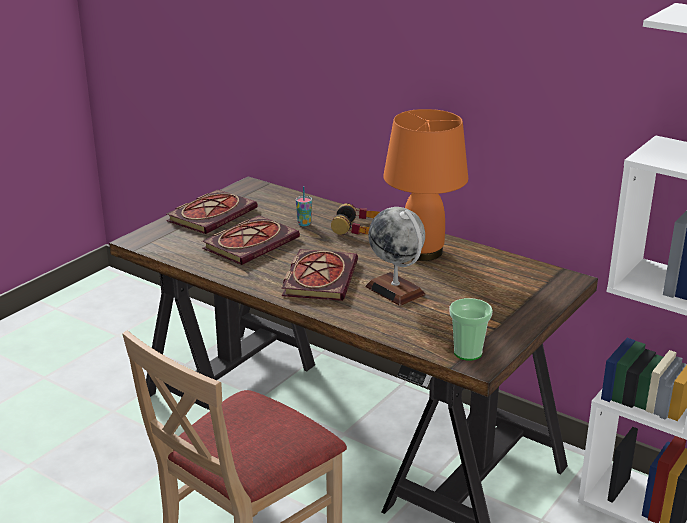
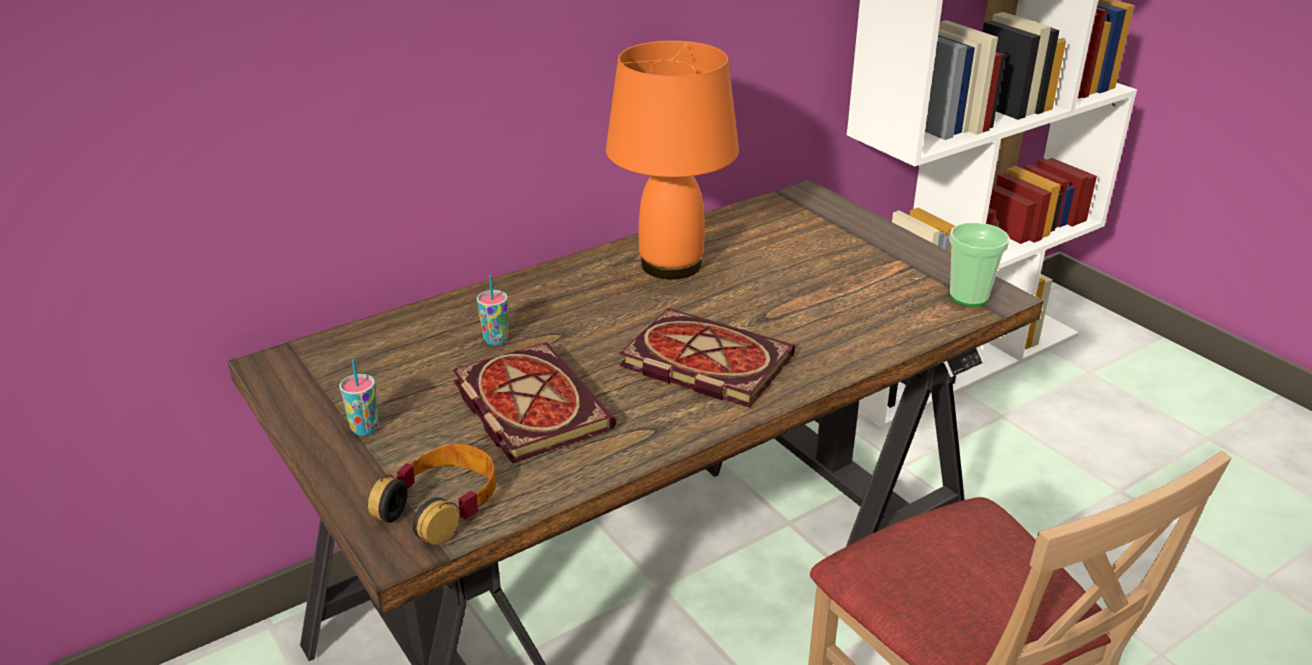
camera: 70 degrees left, 5 degrees up
book [166,189,258,234] -> cup [339,359,379,436]
headphones [331,203,380,235] -> headphones moved to [368,444,496,545]
globe [366,207,425,306] -> none

